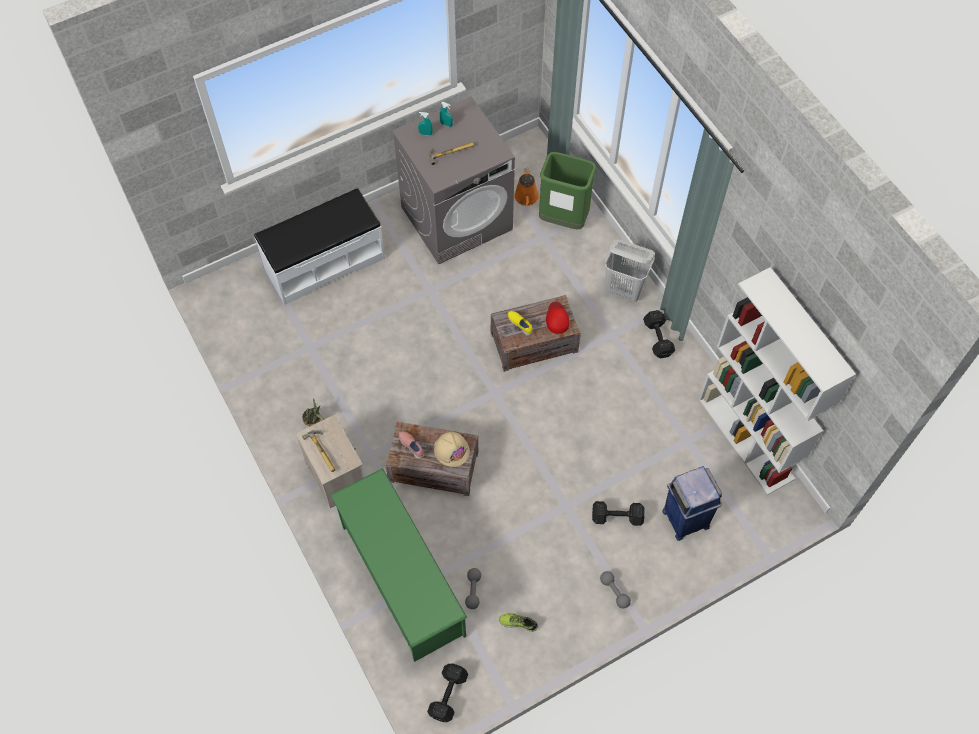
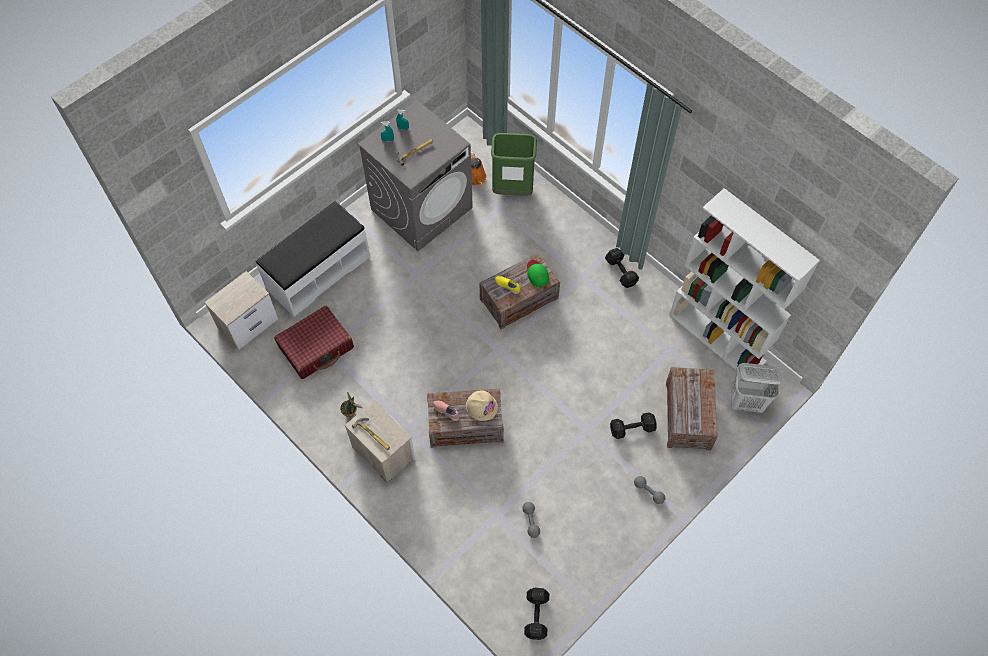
camera: 15 degrees left, 0 degrees up
green shoe rack [331,468,467,662] -> none
shoe [499,613,538,632] -> none
red cap [546,301,569,334] -> green cap [527,260,549,287]
white laundry basket [605,240,655,301] -> white laundry basket moved to [731,363,783,413]
blue trash can [662,466,722,541] -> crate [666,367,718,450]
none -> nightstand [204,271,278,350]
none -> red suitcase [274,306,354,379]

